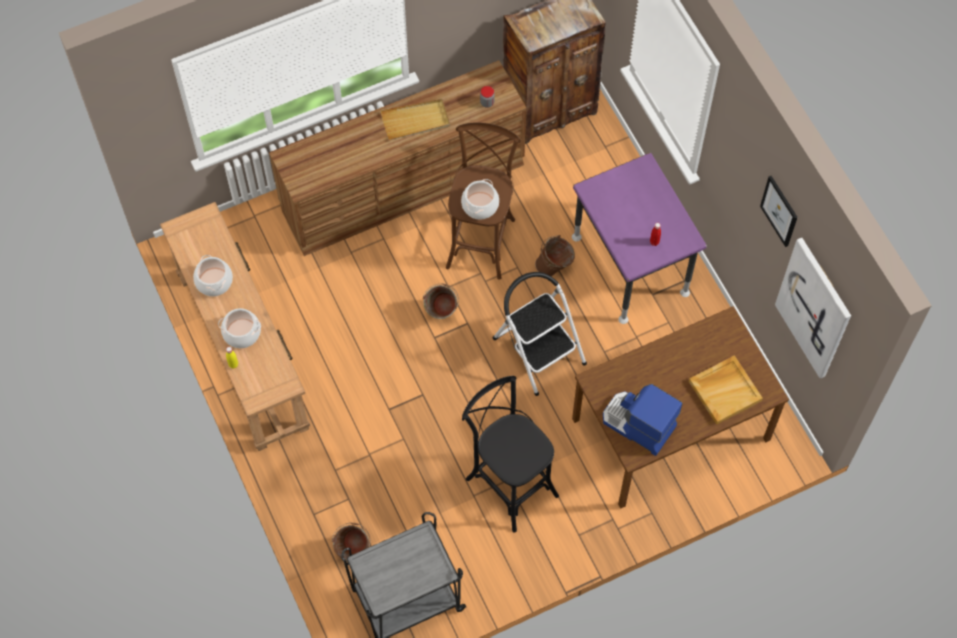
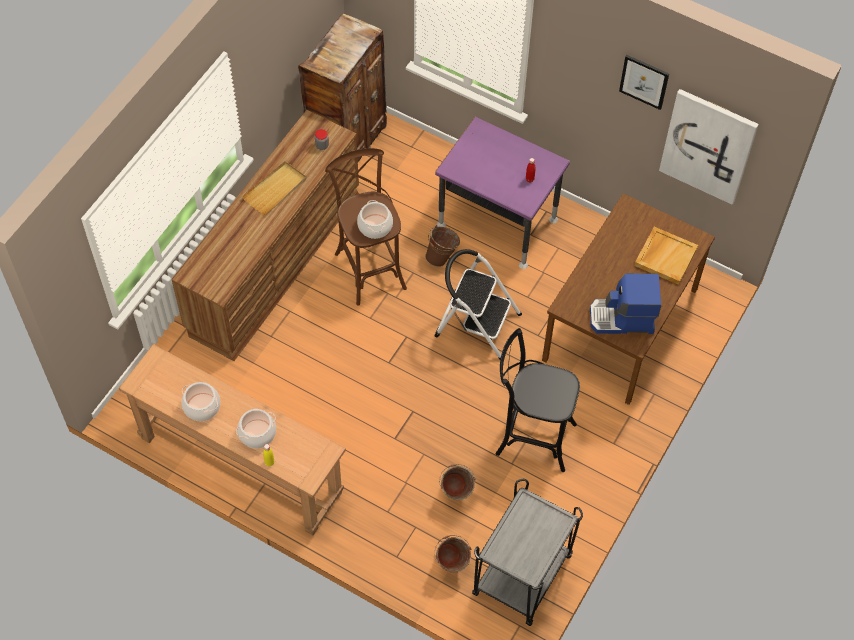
camera: 35 degrees left, 5 degrees down
green bucket [423,284,459,319] -> green bucket moved to [439,464,476,500]

